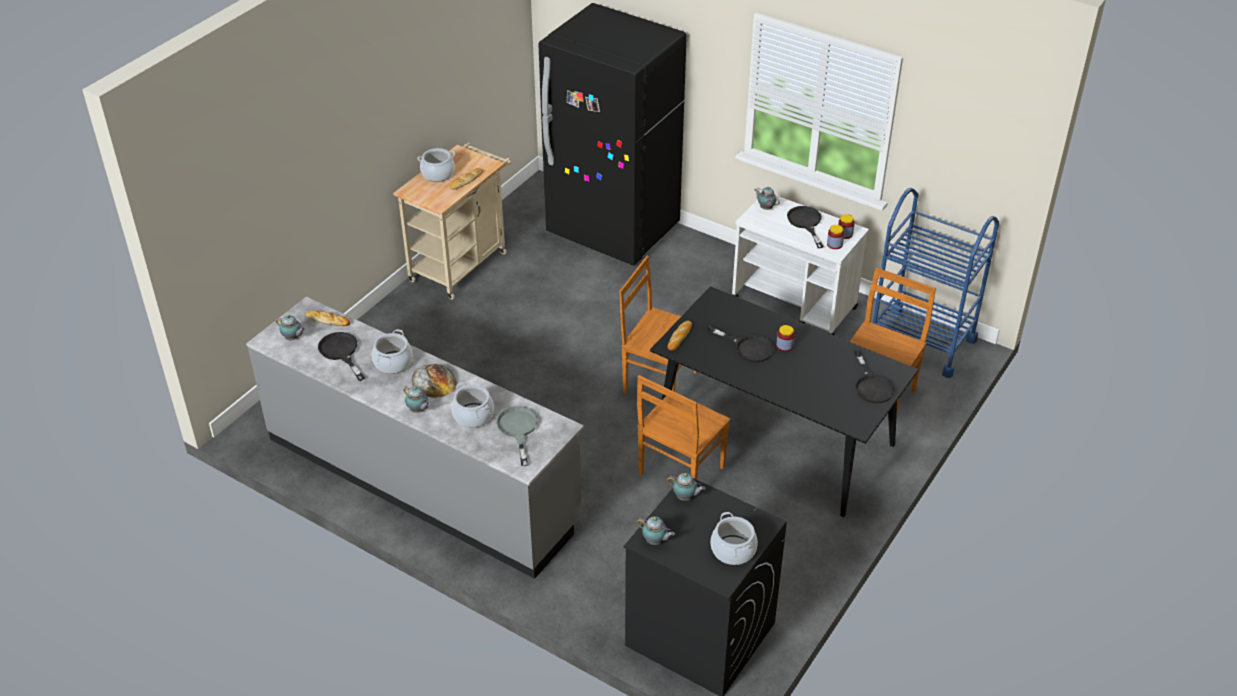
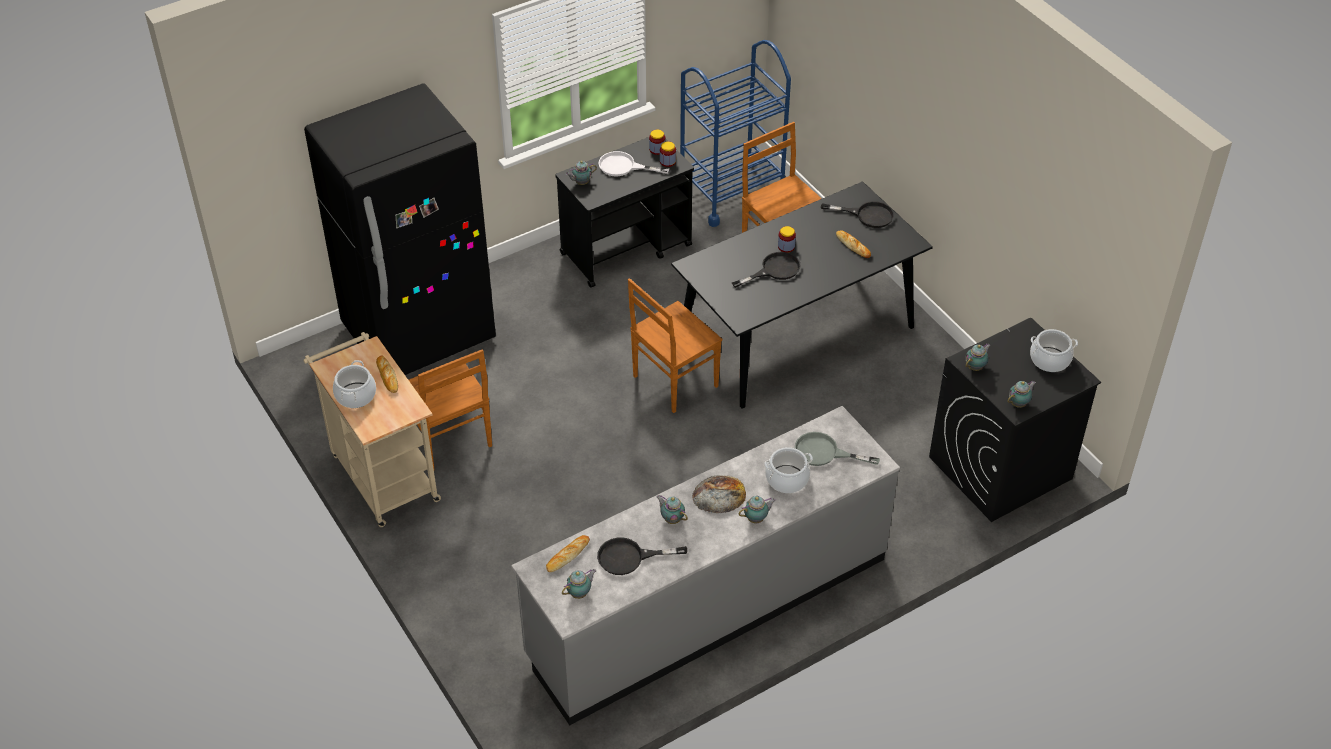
camera: 65 degrees left, 5 degrees up
cooking pot [372,329,413,374] -> teapot [656,495,688,524]
brown chair [637,375,731,479] -> brown chair moved to [409,349,492,469]
bread [667,321,692,351] -> bread moved to [836,230,871,258]
white cart [732,196,869,335] -> black cart [555,137,694,288]
black frying pan [787,206,824,248] -> white frying pan [598,151,669,176]

